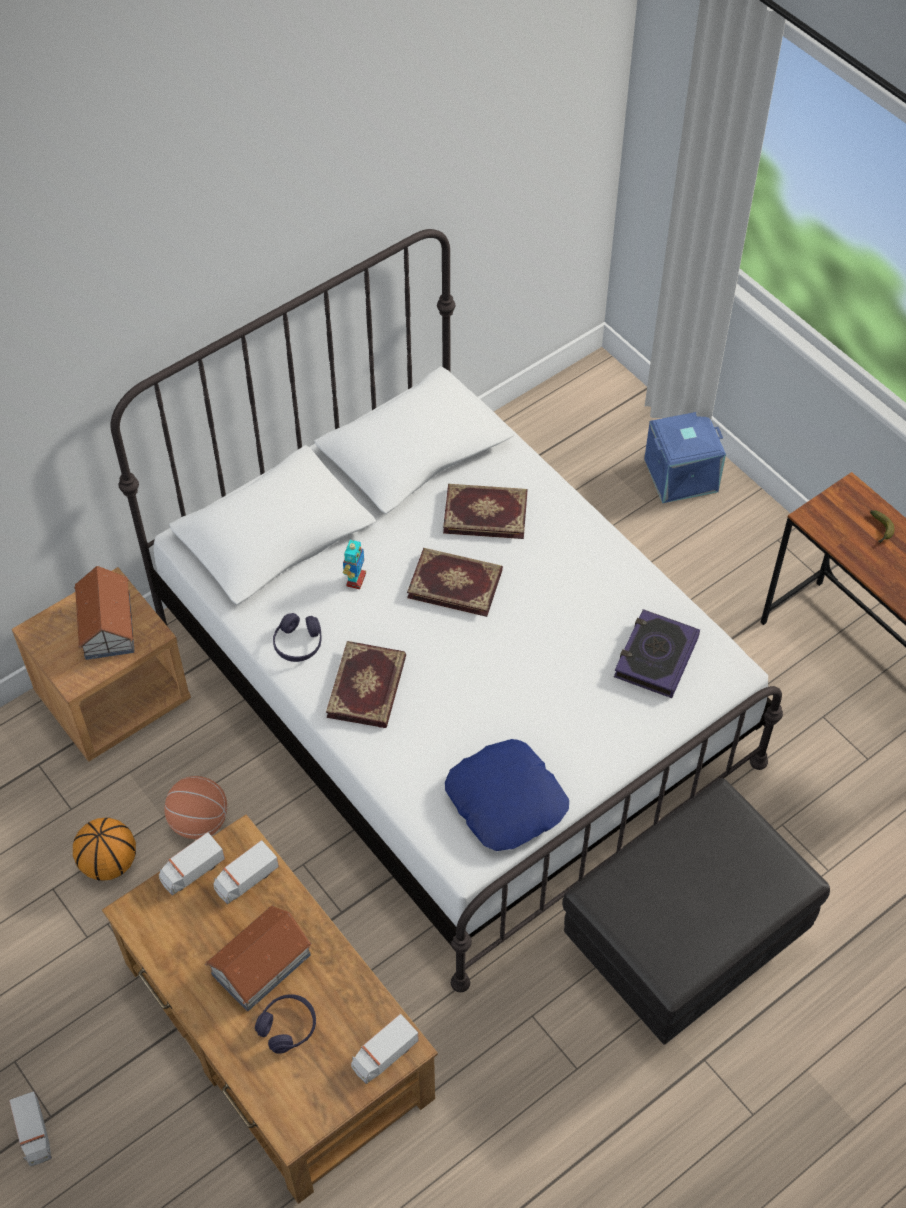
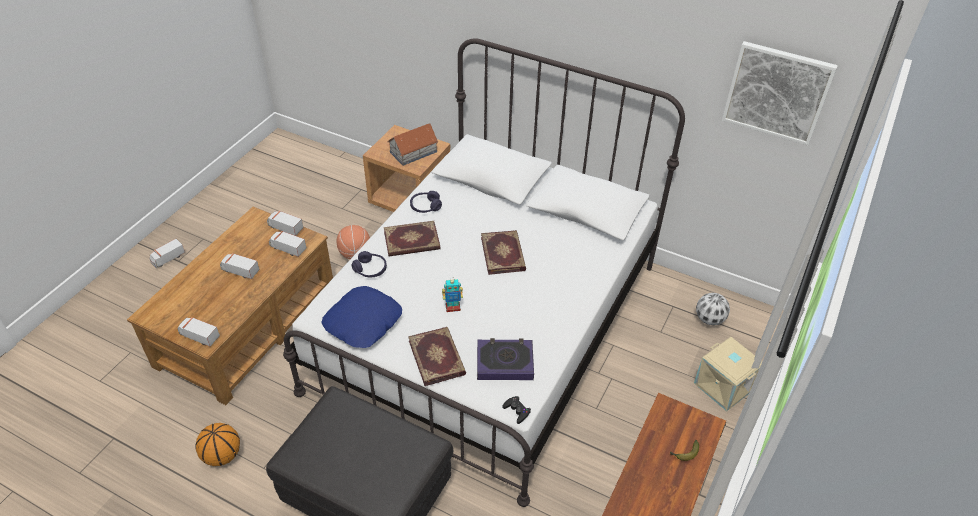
camera: 65 degrees right, 10 degrees down
basketball [73,818,136,881] -> basketball moved to [195,423,240,466]
toy house [205,905,312,1011] -> toy truck [220,253,260,279]
purple headphones [255,994,316,1054] -> purple headphones moved to [351,251,387,277]
toy robot [343,540,366,589] -> toy robot moved to [442,277,463,312]
book [443,484,528,539] -> book moved to [408,327,466,386]
blue storage box [644,412,726,503] -> beige storage box [694,337,762,411]
none -> black game controller [502,396,531,424]
none -> football [696,293,730,325]
none -> picture [722,41,838,145]

